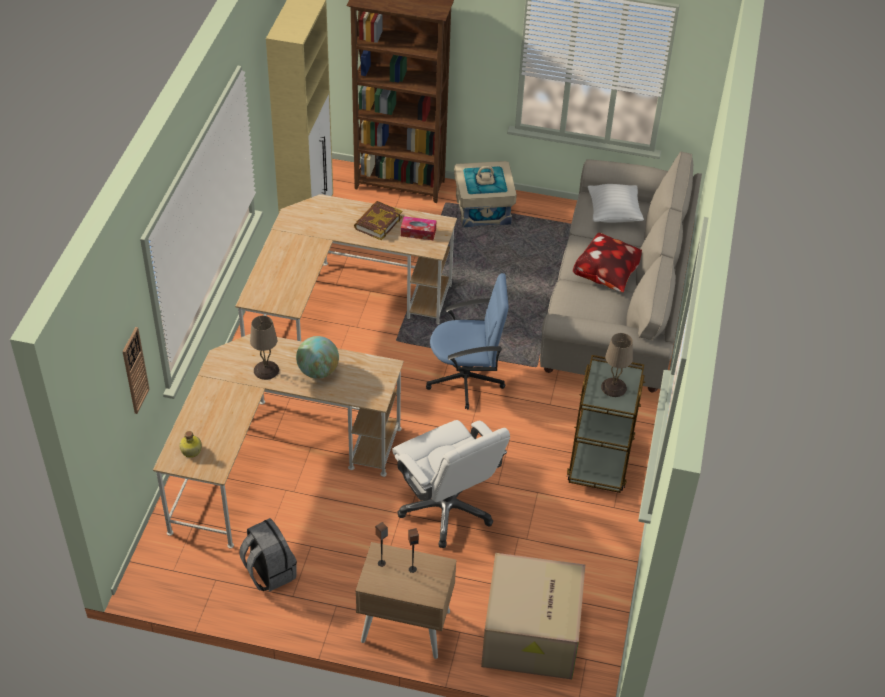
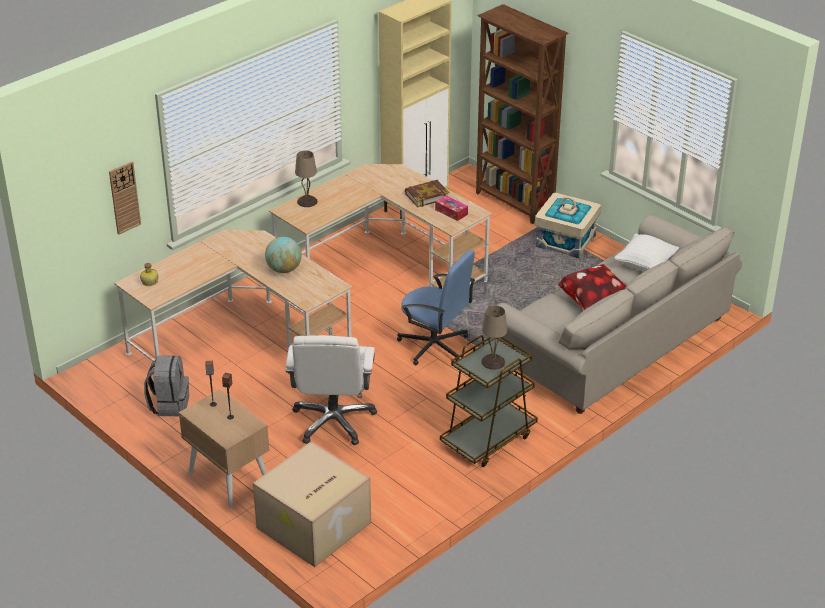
camera: 35 degrees right, 10 degrees down
beige table lamp [250,316,279,380] -> beige table lamp moved to [295,150,318,207]

